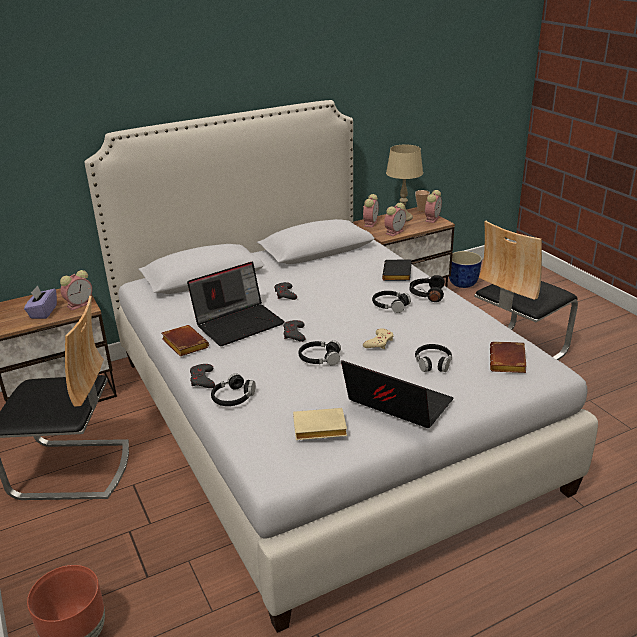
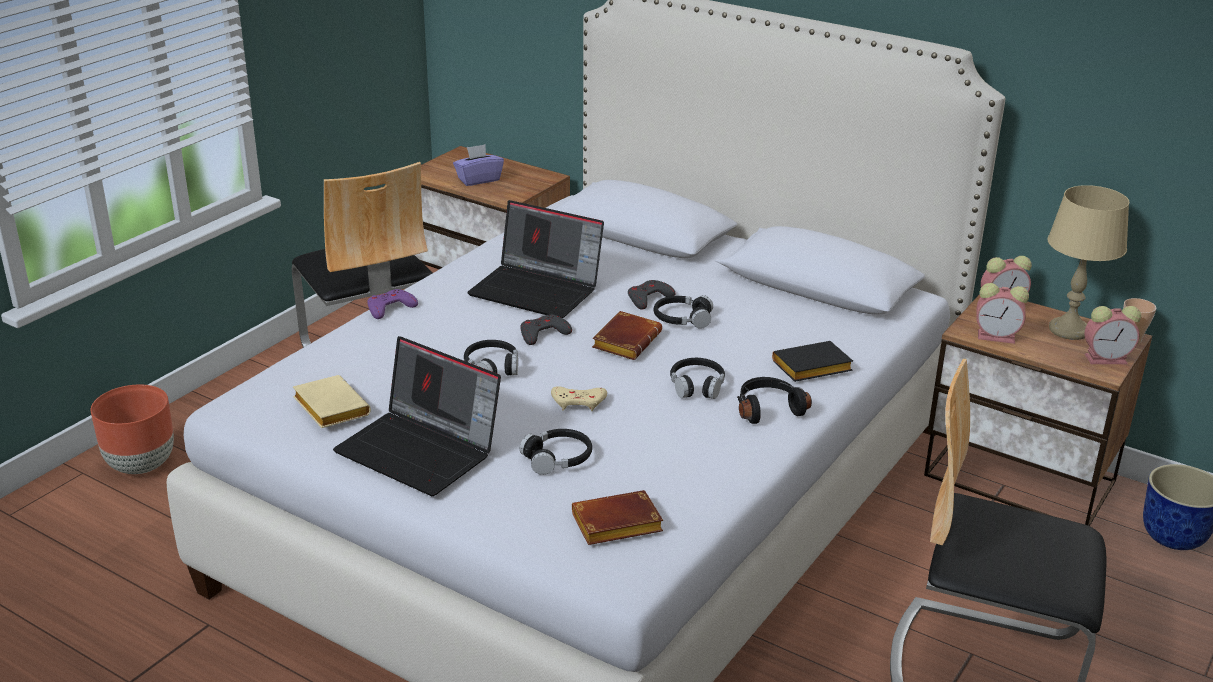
camera: 60 degrees right, 0 degrees up
alarm clock [60,270,92,311] -> none
brown book [162,325,209,356] -> brown book moved to [592,311,662,360]
grey game controller [190,364,215,388] -> purple game controller [367,289,418,319]
black headphones [211,373,256,406] -> black headphones moved to [654,295,713,329]
laptop [341,360,453,428] -> laptop turned 120 degrees clockwise [333,336,501,496]

